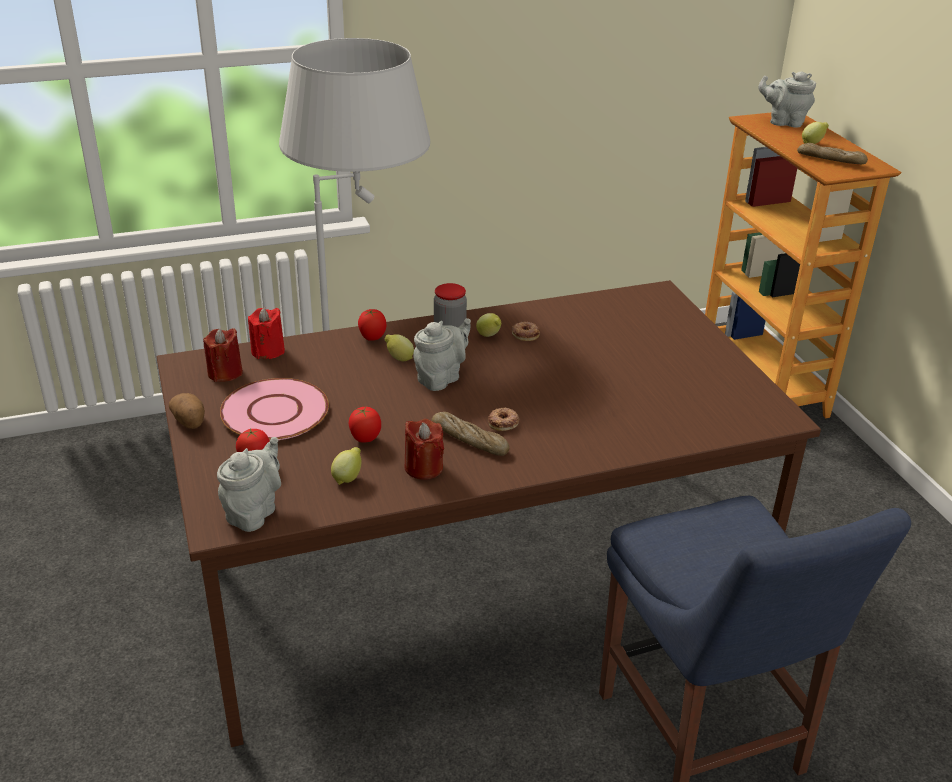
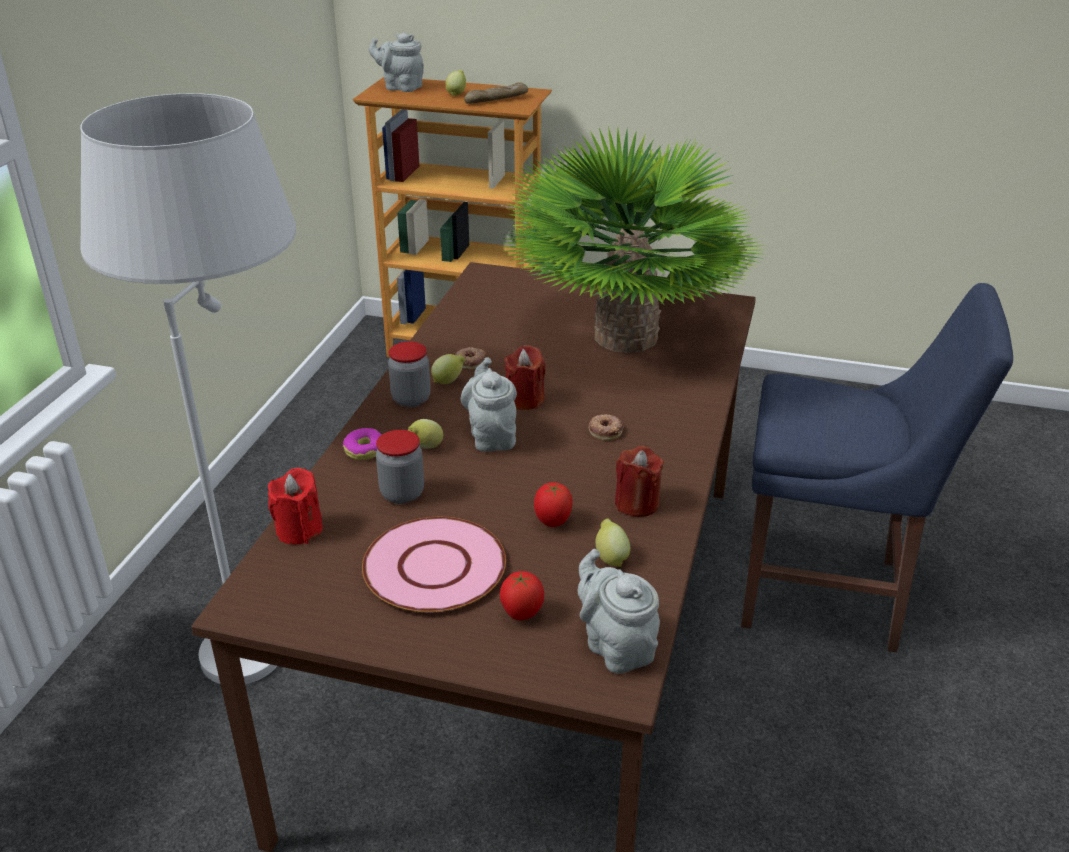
camera: 55 degrees left, 0 degrees up
potato [169,393,205,429] -> none
red candle [203,328,243,382] -> red candle moved to [504,345,545,410]
tomato [358,309,386,341] -> donut [343,428,382,460]
bread [432,412,509,456] -> none
grey teapot [758,71,816,128] -> grey teapot turned 60 degrees clockwise [369,32,424,92]
none -> jar [376,430,424,504]
none -> potted plant [501,126,765,353]

